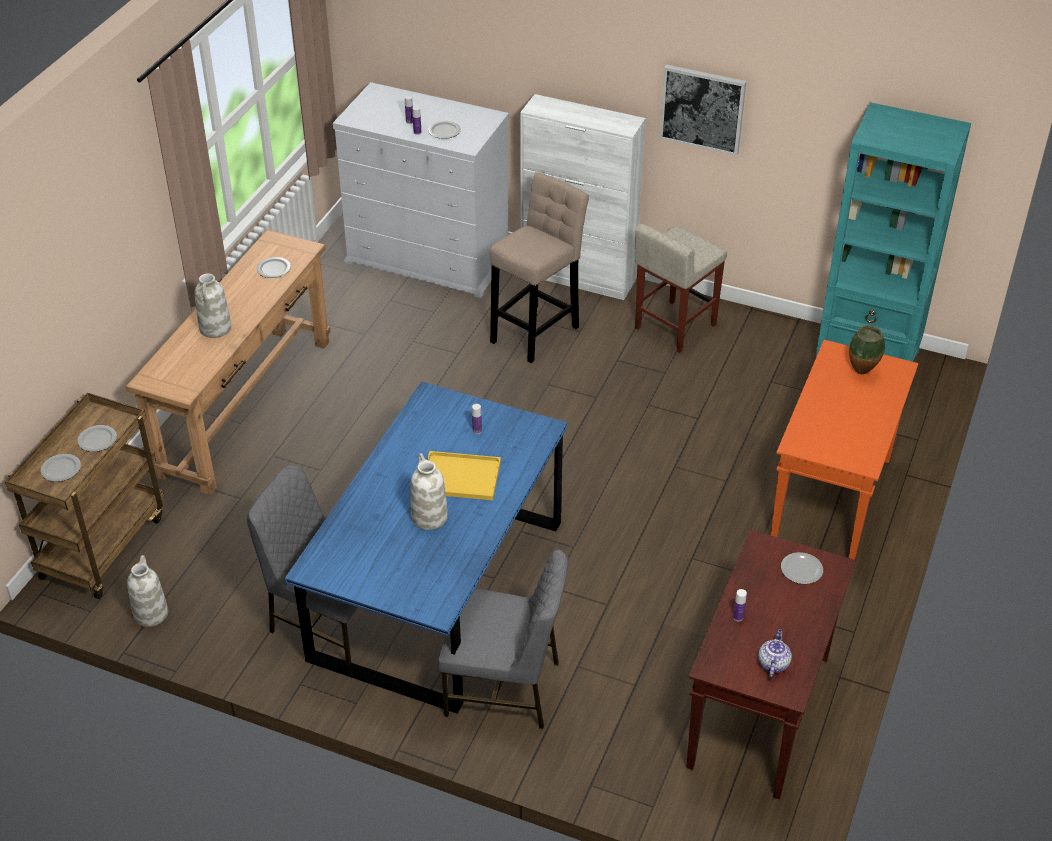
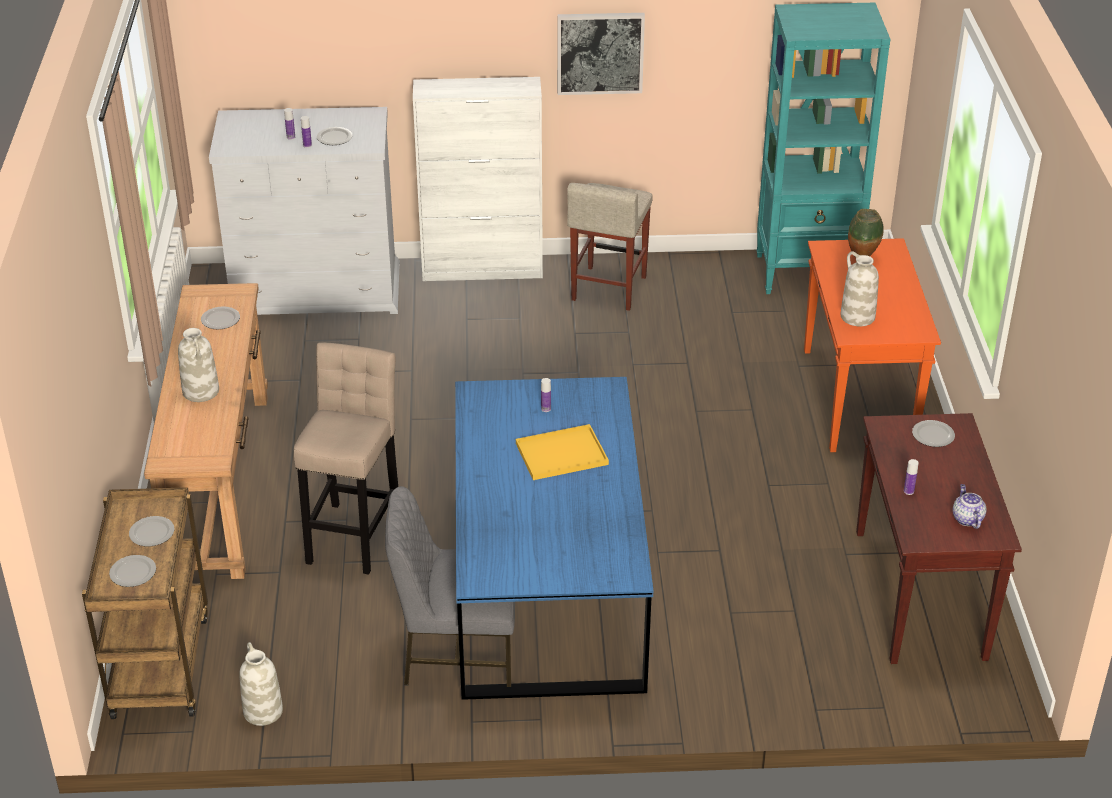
camera: 25 degrees left, 5 degrees down
white vase [411,453,448,530] -> white vase moved to [840,251,879,326]
grey chair [438,549,568,729] -> none
beige stool [490,172,589,363] -> beige stool moved to [294,342,398,575]

